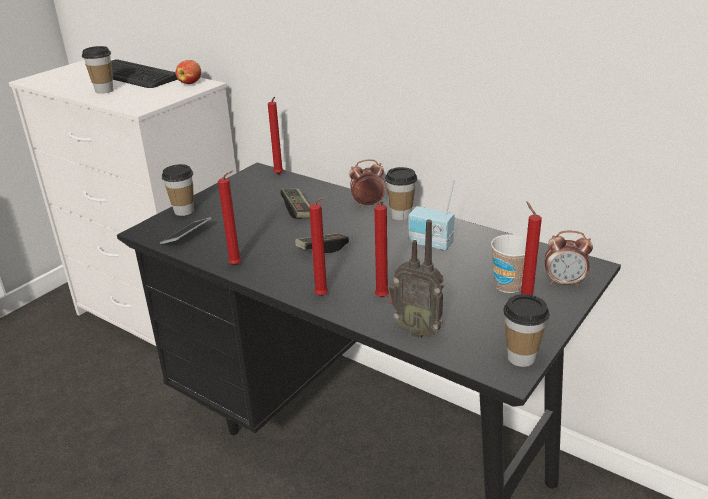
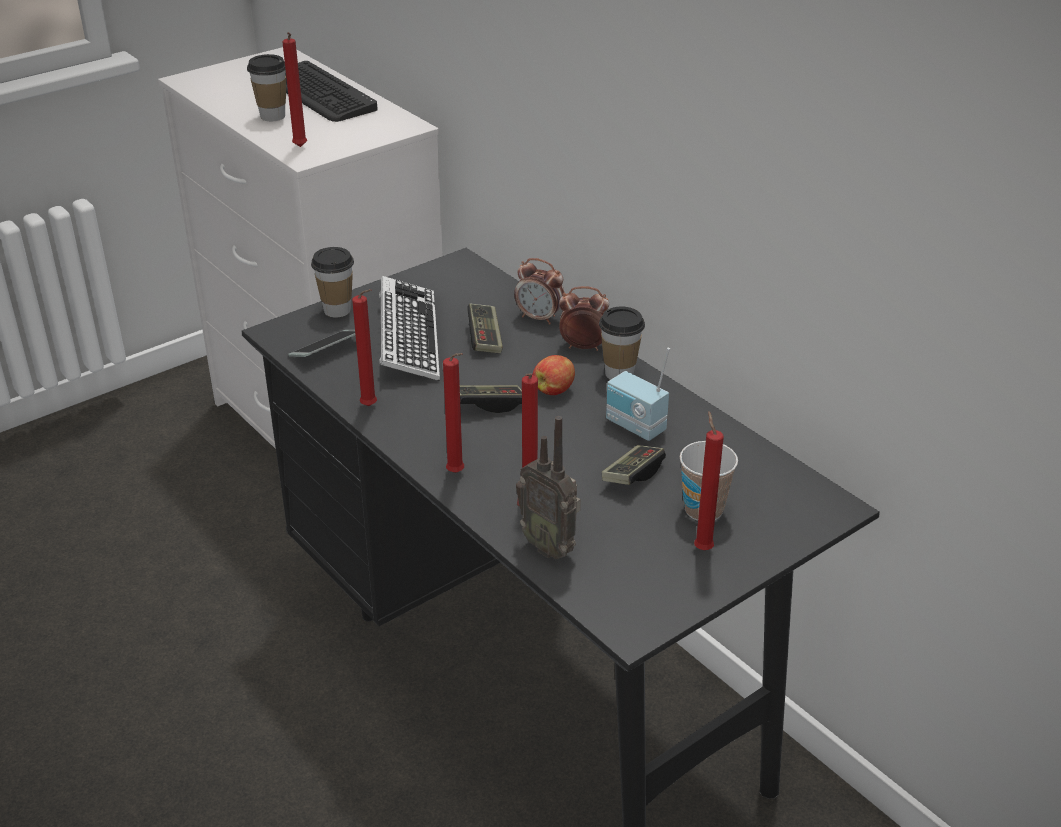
camera: 15 degrees right, 5 degrees up
apple [176,60,201,84] -> apple moved to [532,355,575,395]
red candle [268,97,284,174] -> red candle moved to [282,32,307,147]
cup [503,294,549,367] -> none
alarm clock [545,230,593,287] -> alarm clock moved to [514,258,565,325]
none -> keyboard [379,276,440,381]
none -> game controller [602,445,666,485]

